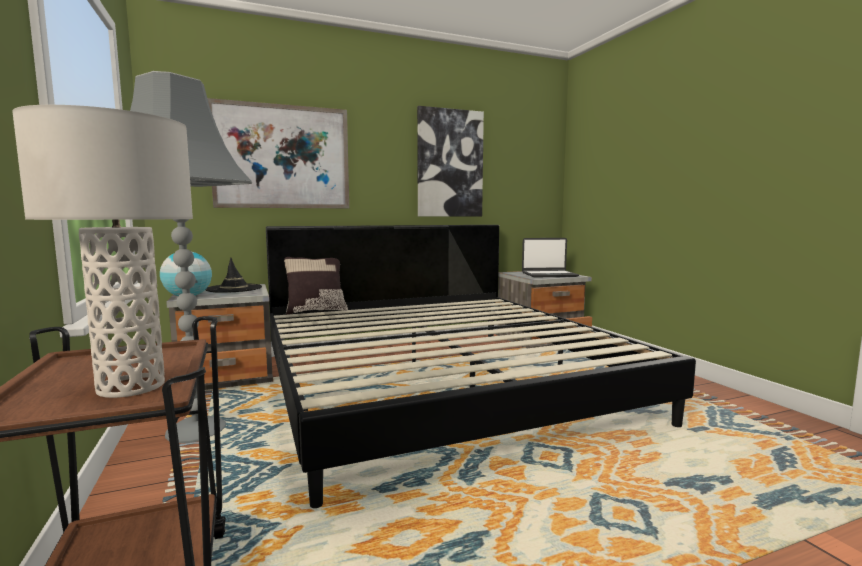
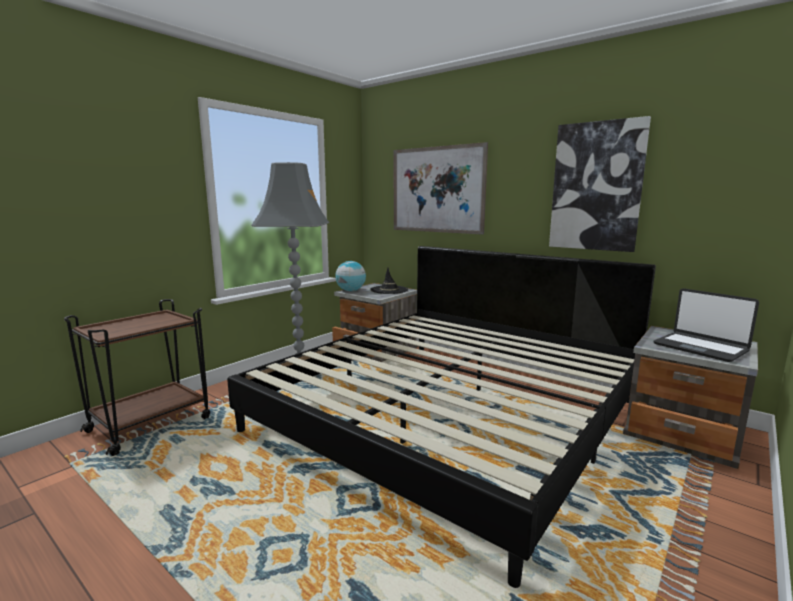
camera: 60 degrees right, 5 degrees up
white table lamp [12,105,193,398] -> none
pillow [284,257,348,315] -> none

